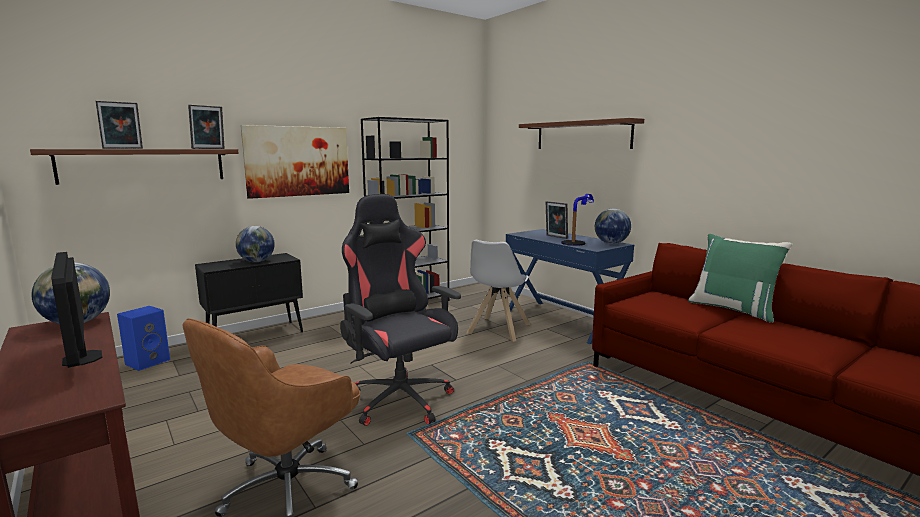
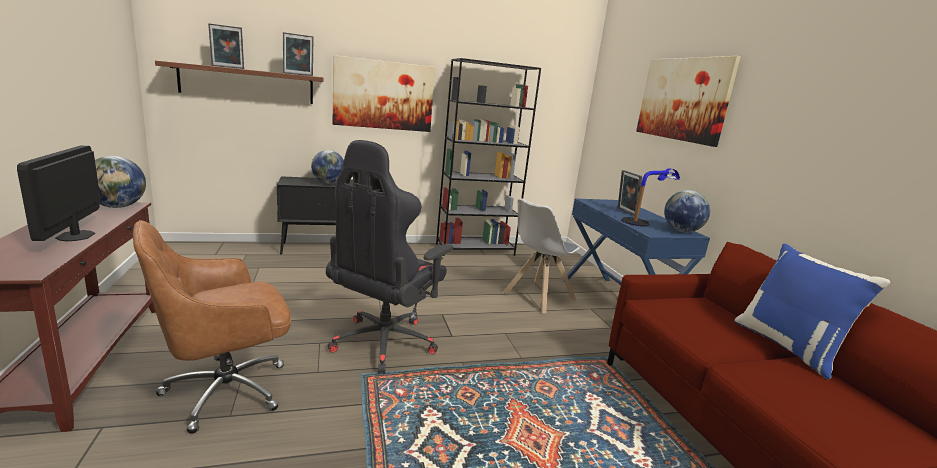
camera: 20 degrees right, 5 degrees up
blue speaker [117,306,170,371] -> none
black office chair [340,194,461,426] -> black office chair turned 135 degrees counterclockwise [326,140,453,374]
shelf [519,118,644,149] -> picture [636,56,741,147]
green pillow [688,234,792,323] -> blue pillow [734,244,890,379]

